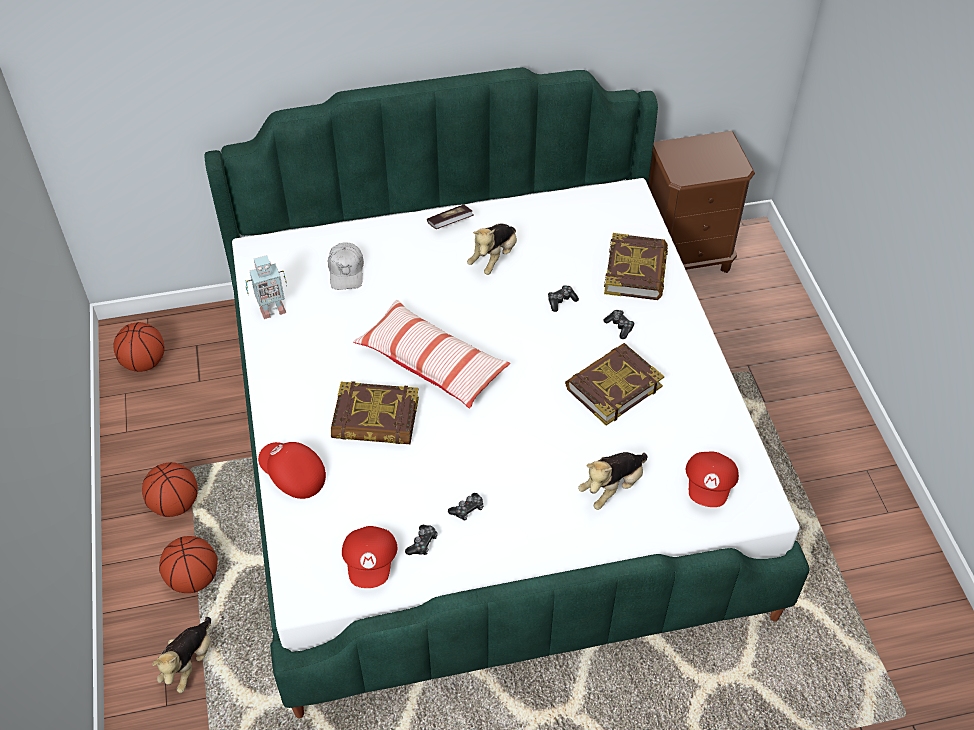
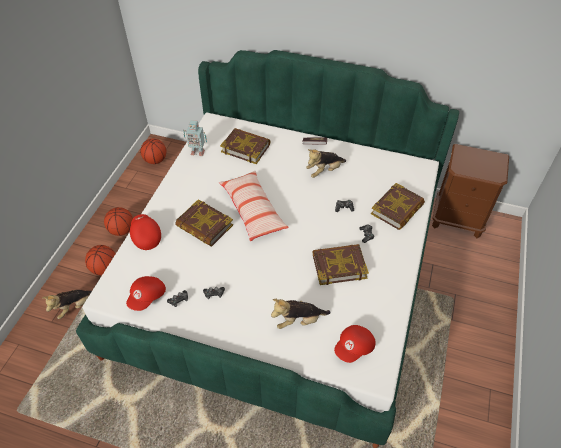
camera: 30 degrees right, 0 degrees up
white cap [328,242,364,290] -> book [220,128,271,164]

